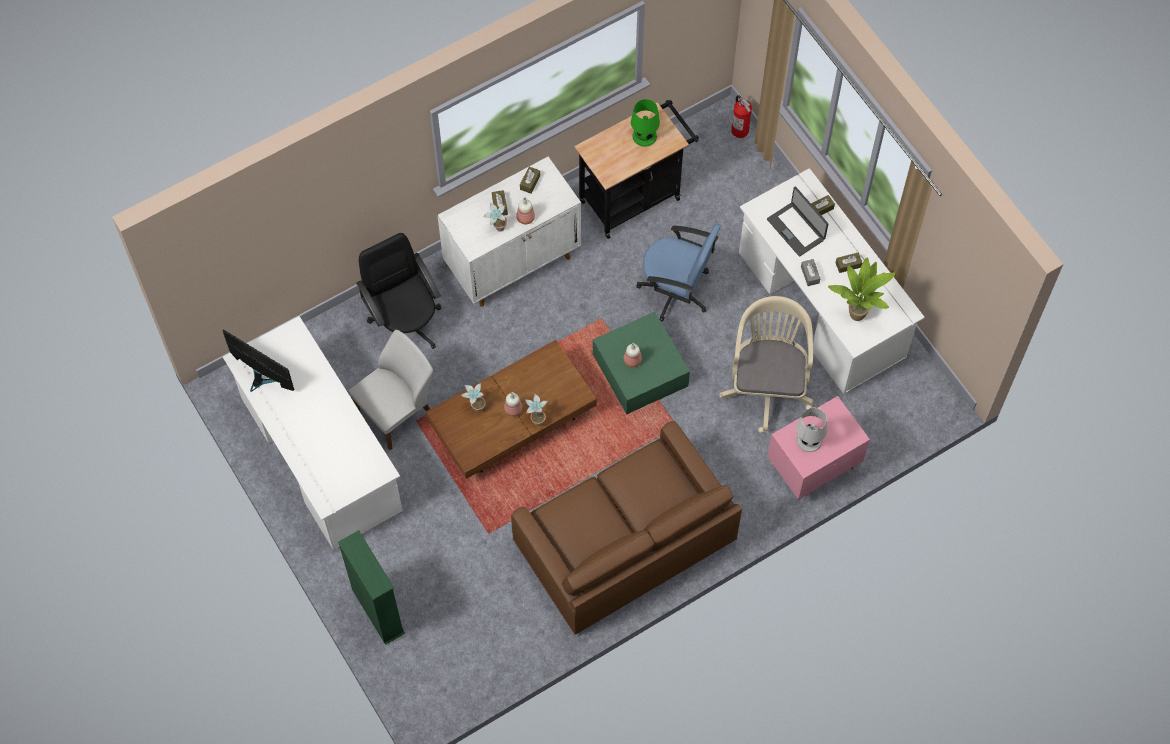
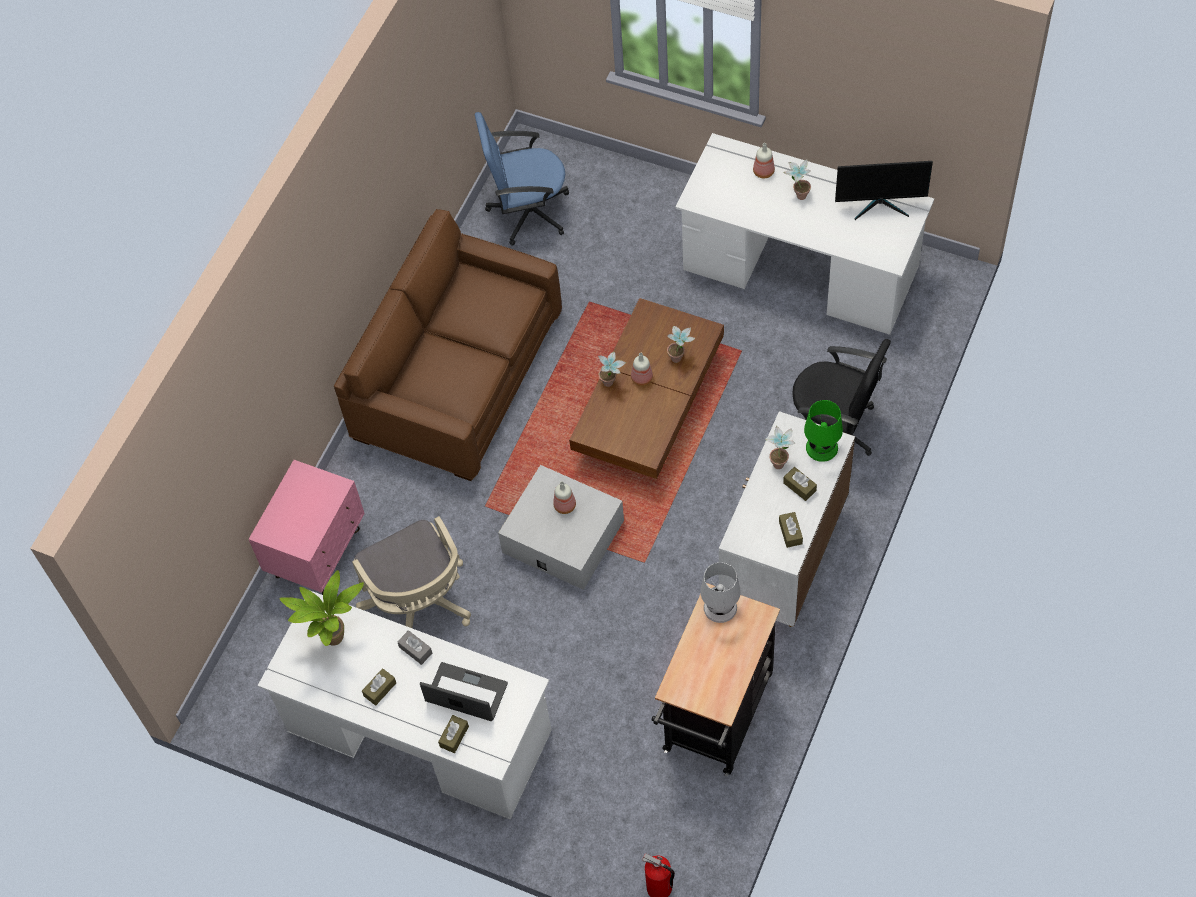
camera: 150 degrees right, 5 degrees down
green bookcase [338,530,405,645] -> none
white chair [349,330,433,450] -> none
bottle [516,197,535,224] -> bottle moved to [753,143,775,179]
green storage box [593,312,690,414] -> white storage box [498,465,624,590]
green table lamp [631,99,660,147] -> green table lamp moved to [804,400,843,462]
blue office chair [636,224,721,322] -> blue office chair moved to [475,112,569,246]
white table lamp [796,408,827,452] -> white table lamp moved to [700,562,741,623]
none -> potted plant [783,159,811,200]

